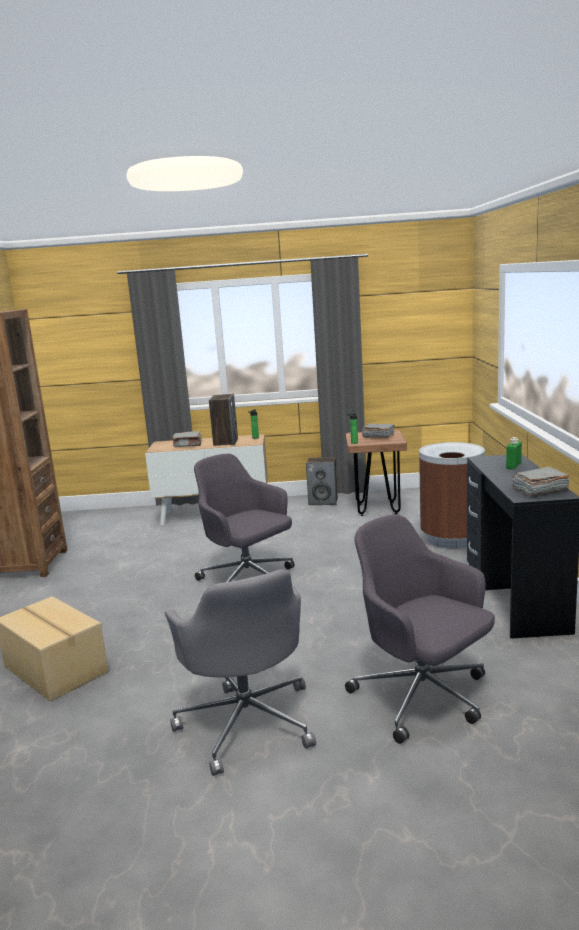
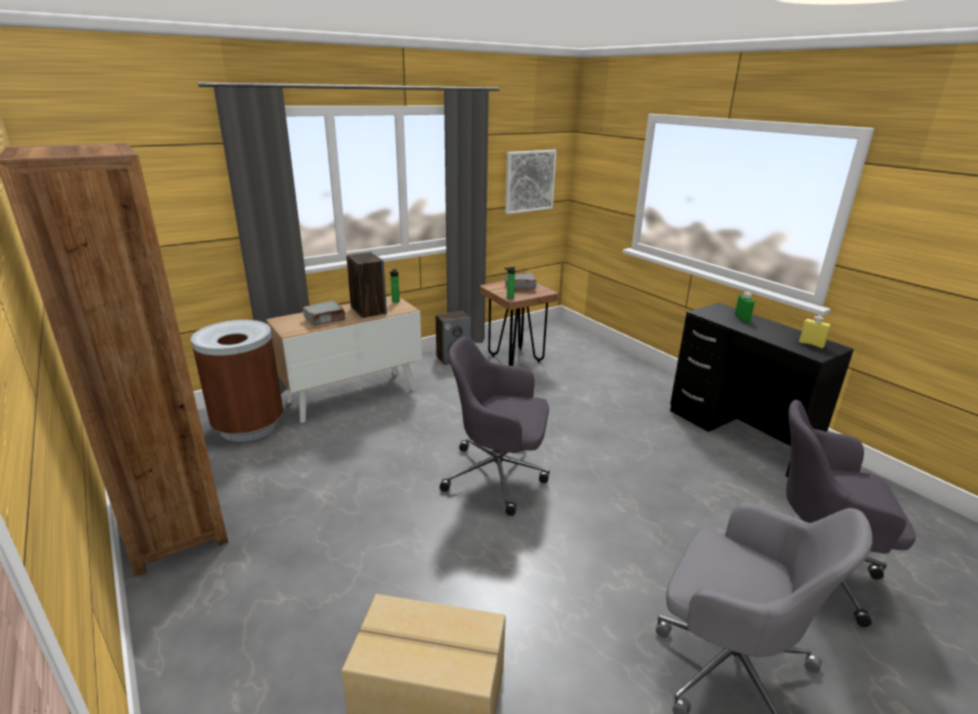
camera: 35 degrees left, 10 degrees up
brown trash can [419,442,485,549] -> brown trash can moved to [191,320,283,442]
grey book [512,467,569,496] -> yellow bottle [799,316,831,348]
none -> picture [505,150,557,214]

